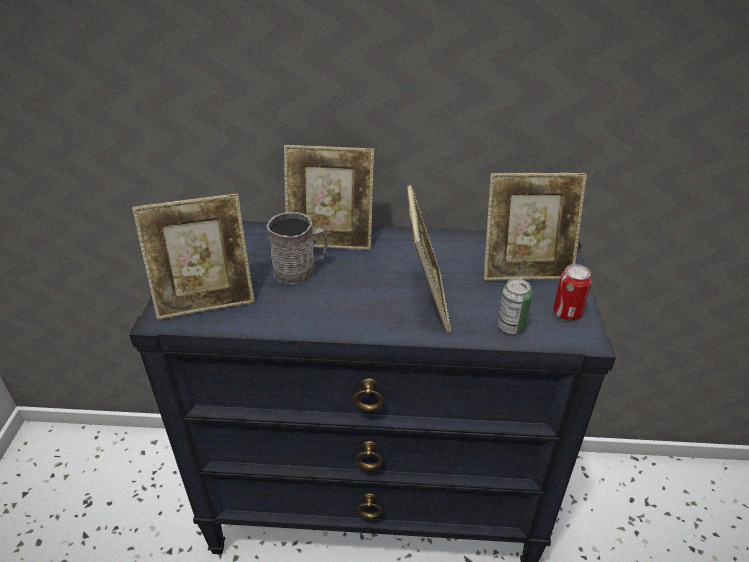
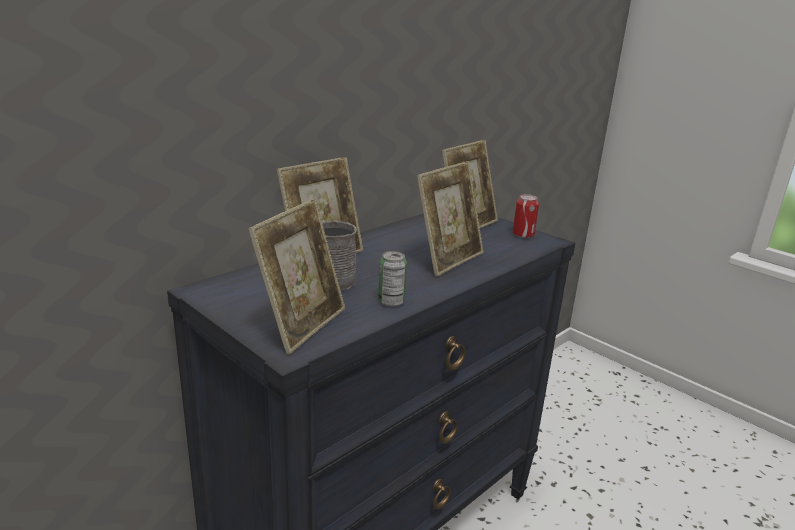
camera: 50 degrees left, 15 degrees down
picture frame [407,185,452,333] -> picture frame turned 90 degrees clockwise [417,161,484,276]
can [497,278,532,334] -> can moved to [378,251,407,307]

